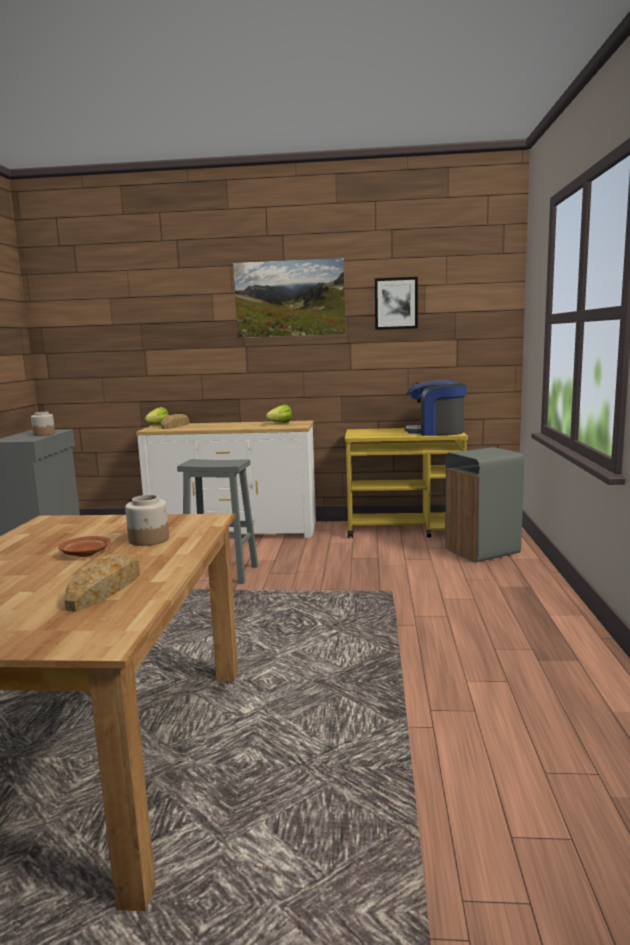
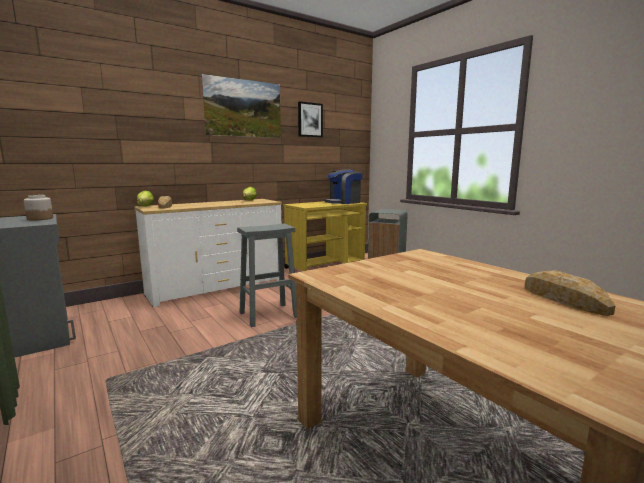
camera: 40 degrees left, 0 degrees up
brown plate [58,536,111,557] -> none
jar [125,495,169,546] -> none

